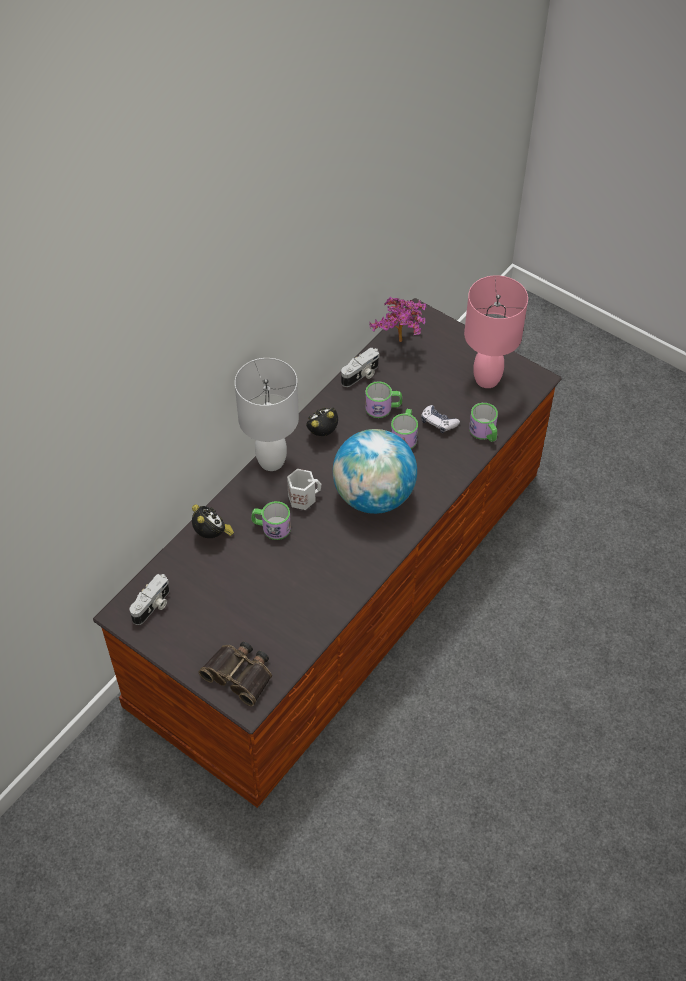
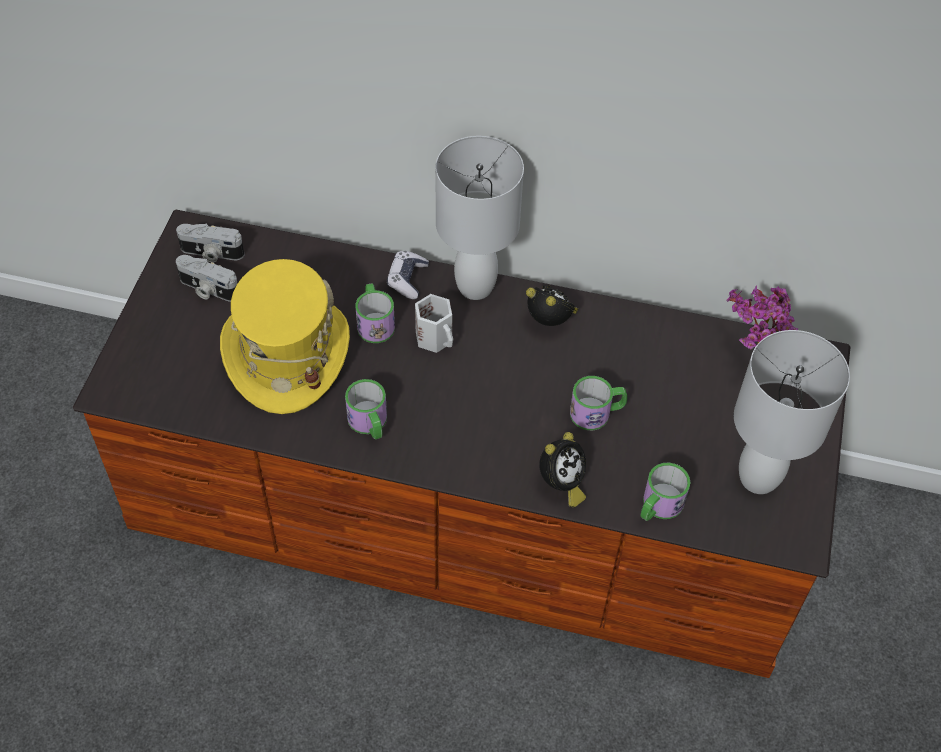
camera: 65 degrees right, 0 degrees up
alarm clock [192,505,234,538] -> alarm clock moved to [539,432,586,507]
binoculars [198,641,272,706] -> none
globe [333,429,417,514] -> none
camera [341,347,380,387] -> camera moved to [176,255,238,302]
mug [365,381,402,418] -> mug moved to [345,379,387,440]
game controller [421,405,460,433] -> game controller moved to [387,251,429,299]
pink table lamp [464,275,528,388] -> white table lamp [734,330,850,494]
none -> yellow hat [220,259,350,414]

